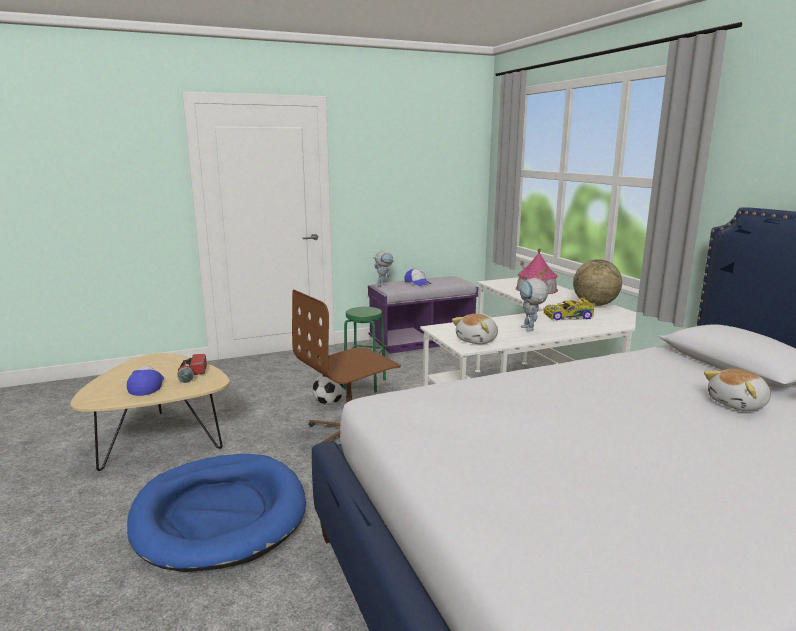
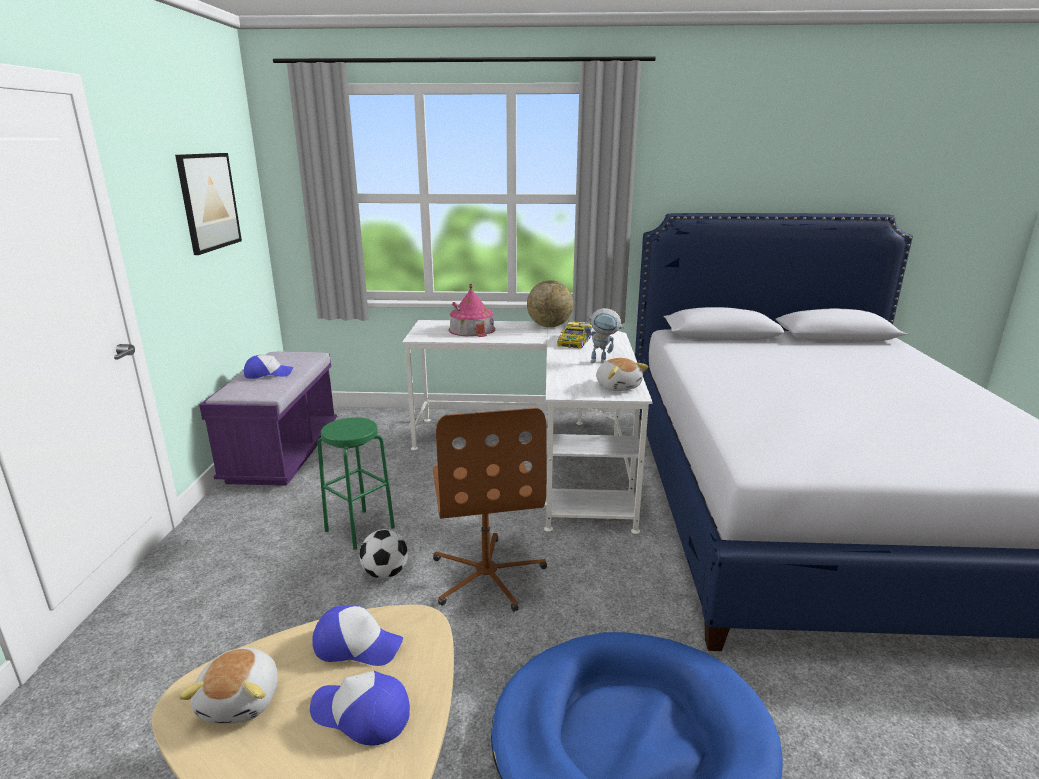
camera: 65 degrees left, 5 degrees up
flashlight [177,354,207,383] -> cap [312,605,403,666]
toy robot [374,251,393,286] -> none
plush toy [704,369,771,411] -> plush toy moved to [179,647,278,724]
none -> picture [175,153,242,255]

